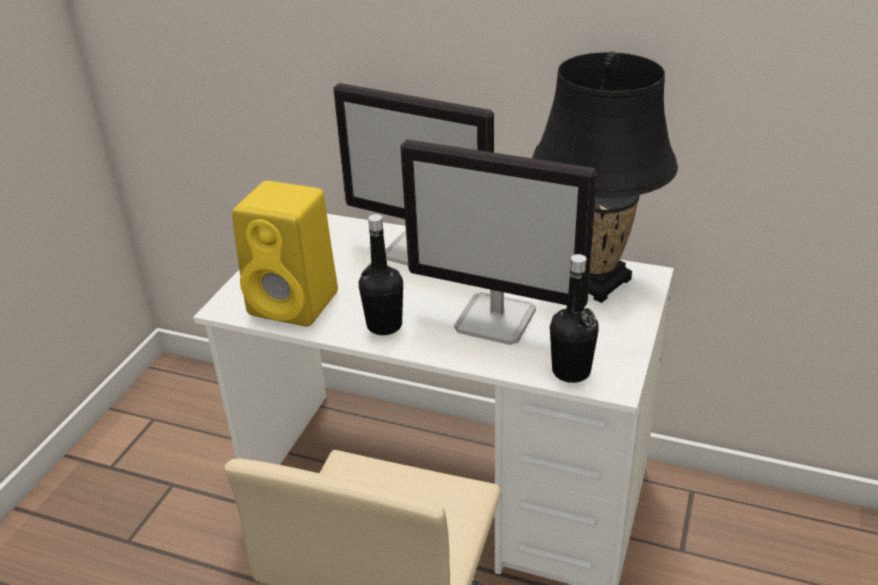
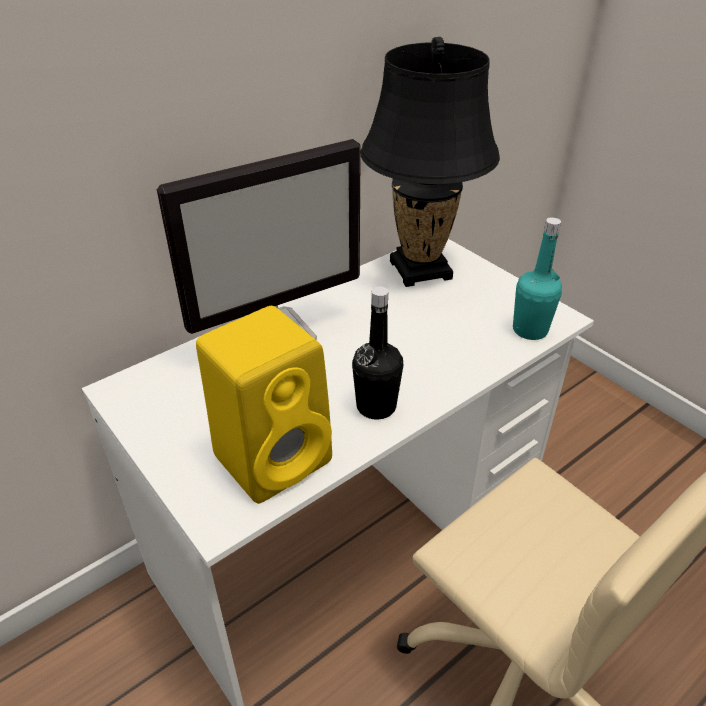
camera: 60 degrees left, 5 degrees up
monitor [400,139,597,345] -> none
black bottle [550,254,599,383] -> turquoise bottle [513,217,562,340]

